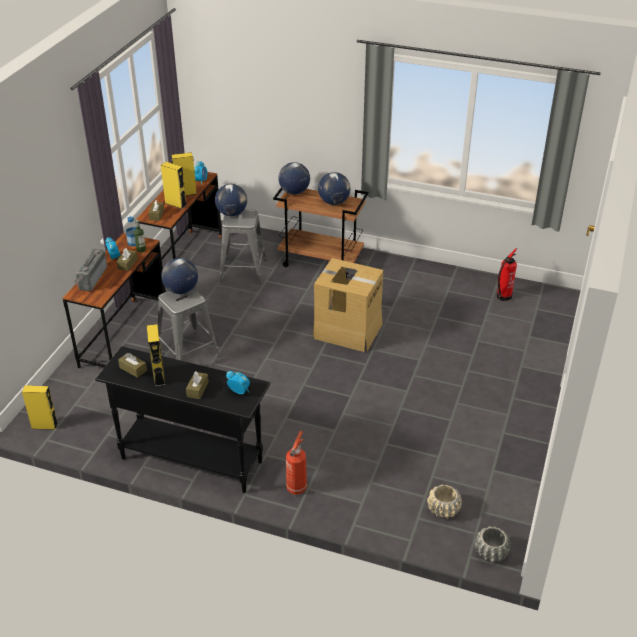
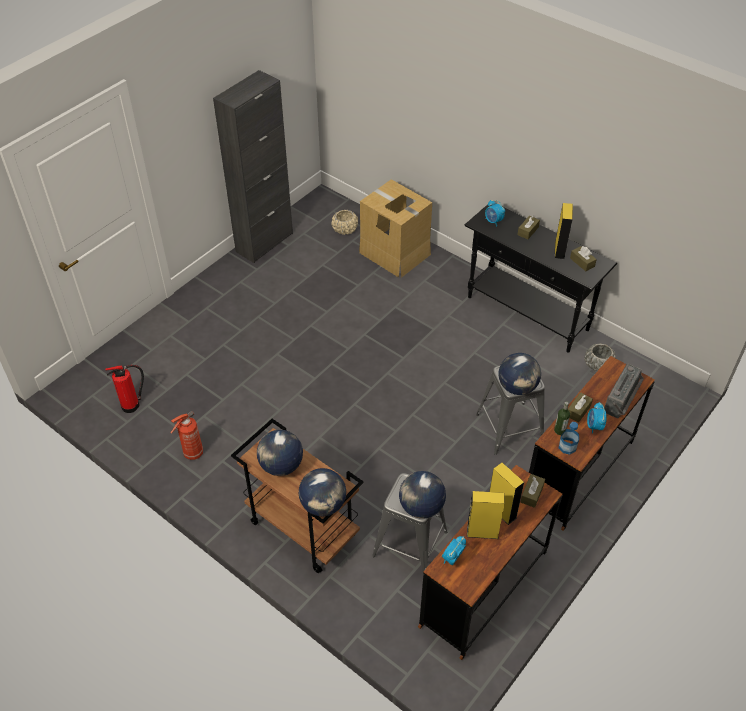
camera: 160 degrees left, 10 degrees up
yellow speaker [22,385,58,430] -> none
fire extinguisher [286,431,307,495] -> fire extinguisher moved to [171,411,203,460]
cardboard box [312,258,383,352] -> cardboard box moved to [359,179,432,278]
grey planter [475,526,511,563] -> grey planter moved to [584,343,616,371]
none -> black cabinet [213,70,293,263]

